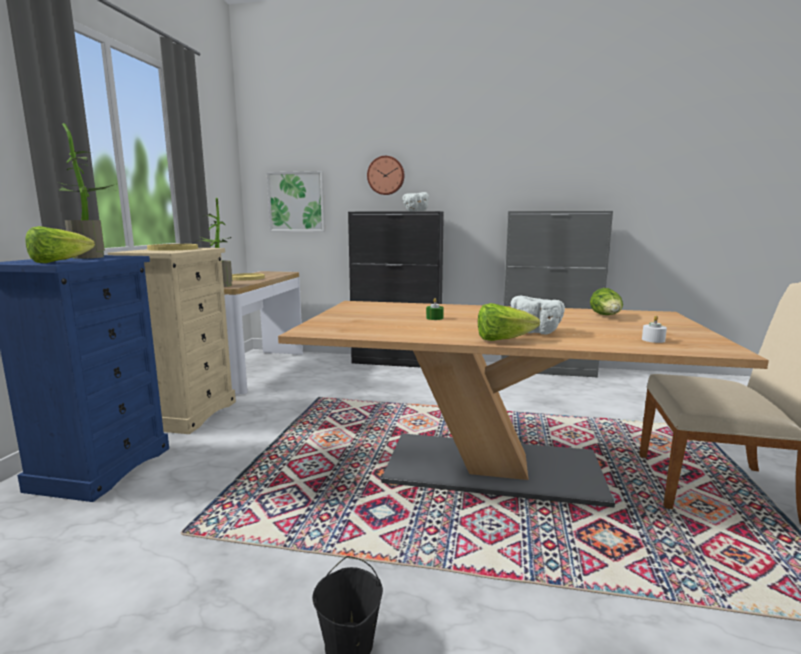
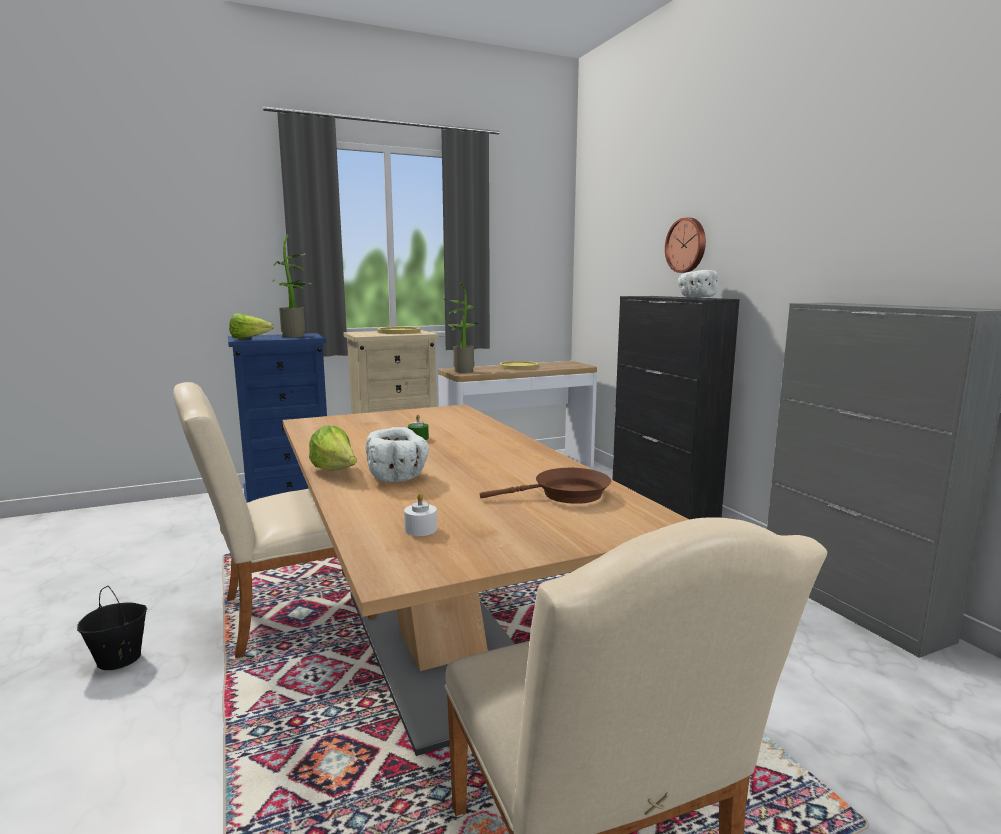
camera: 55 degrees right, 0 degrees up
picture [267,171,325,232] -> none
lettuce [590,288,623,315] -> brown frying pan [480,468,611,504]
none -> beige chair [173,382,377,659]

